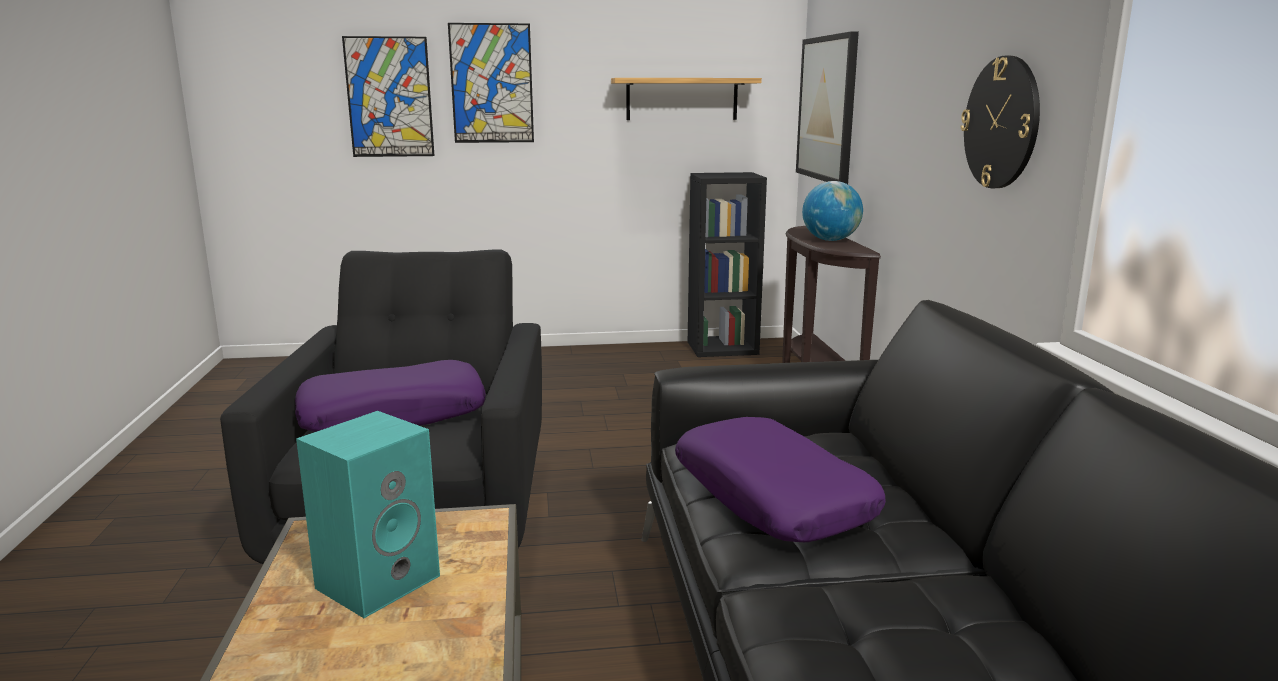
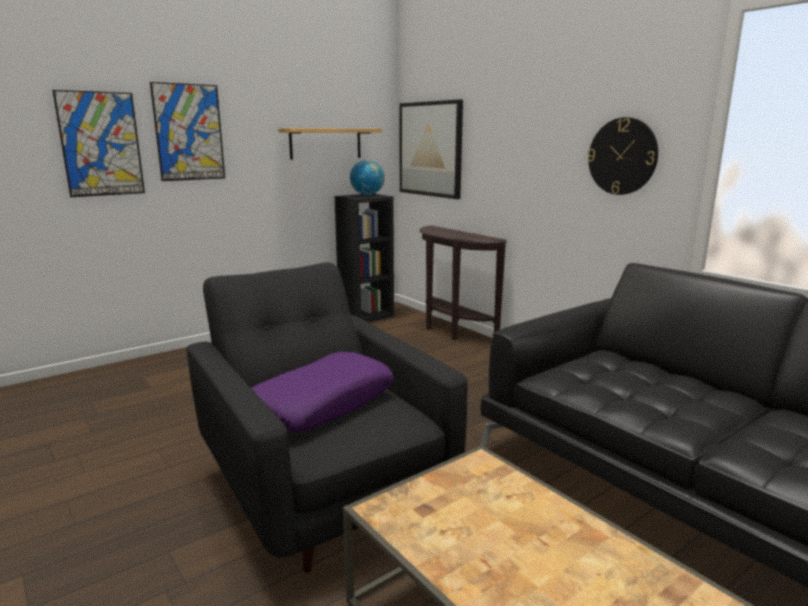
camera: 30 degrees left, 0 degrees up
turquoise speaker [296,411,440,618] -> none
purple pillow [675,417,886,542] -> none
globe [802,181,863,241] -> globe moved to [350,160,385,195]

